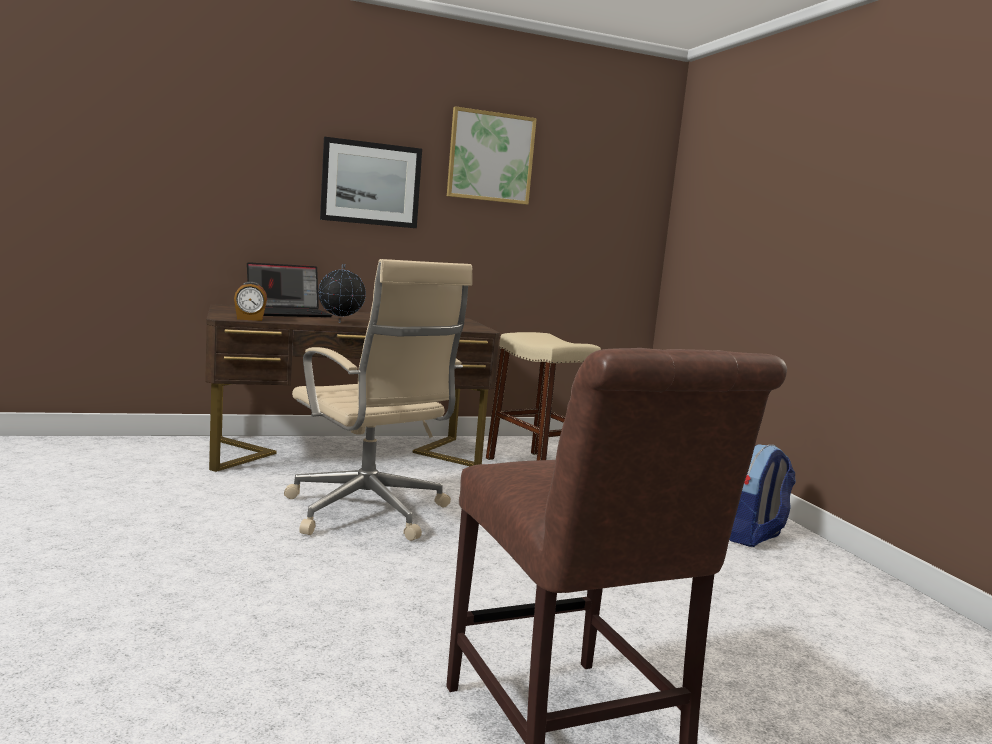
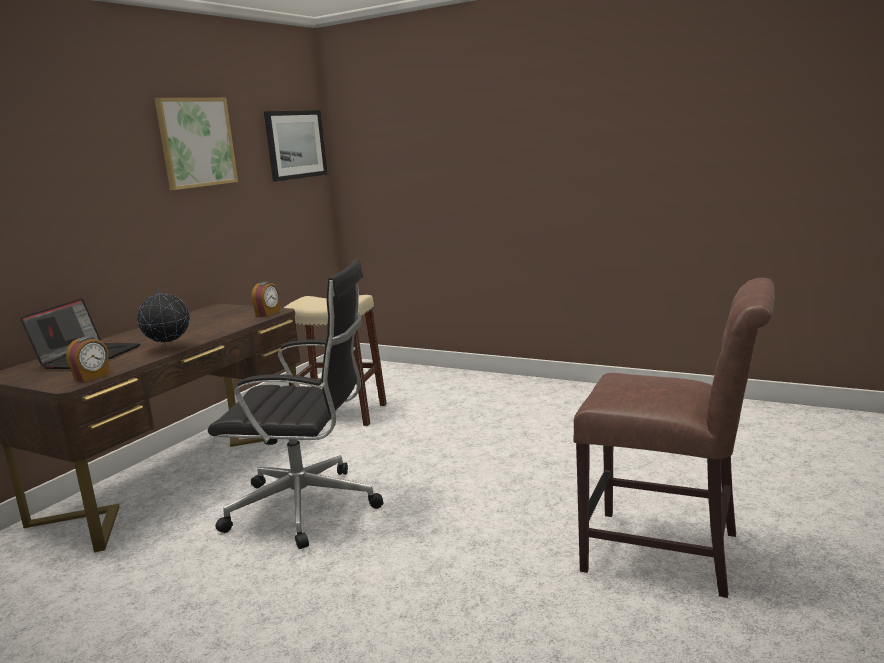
camera: 40 degrees left, 5 degrees up
beige office chair [284,259,472,541] -> black office chair [208,259,383,549]
picture [320,137,422,228] -> picture moved to [264,110,327,182]
backpack [729,444,796,547] -> none
none -> alarm clock [251,282,279,316]

